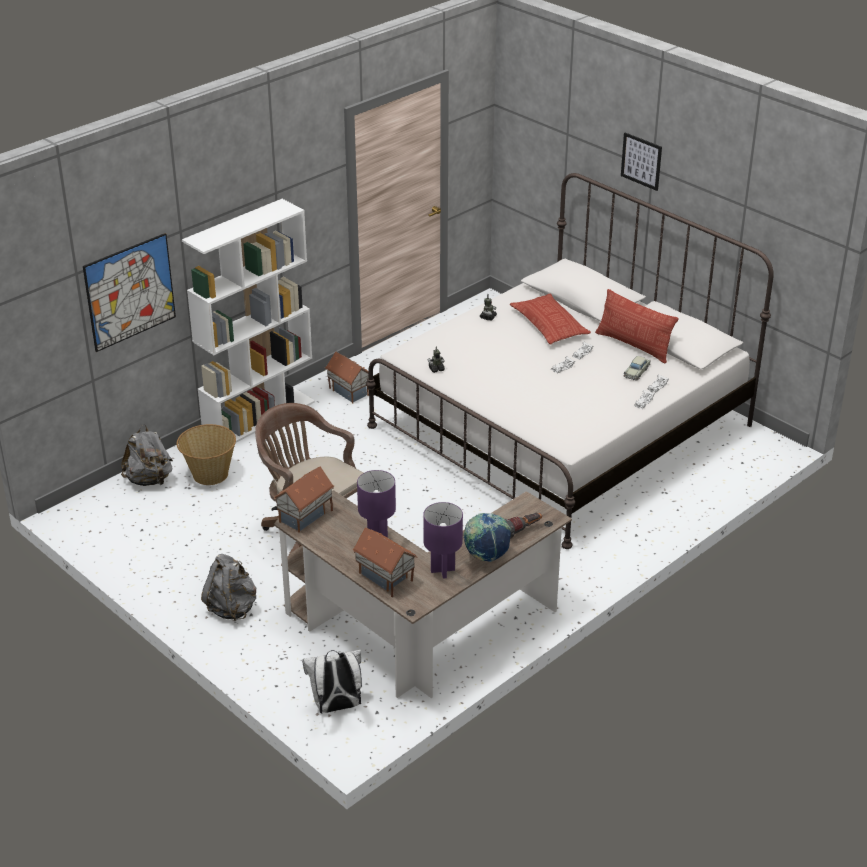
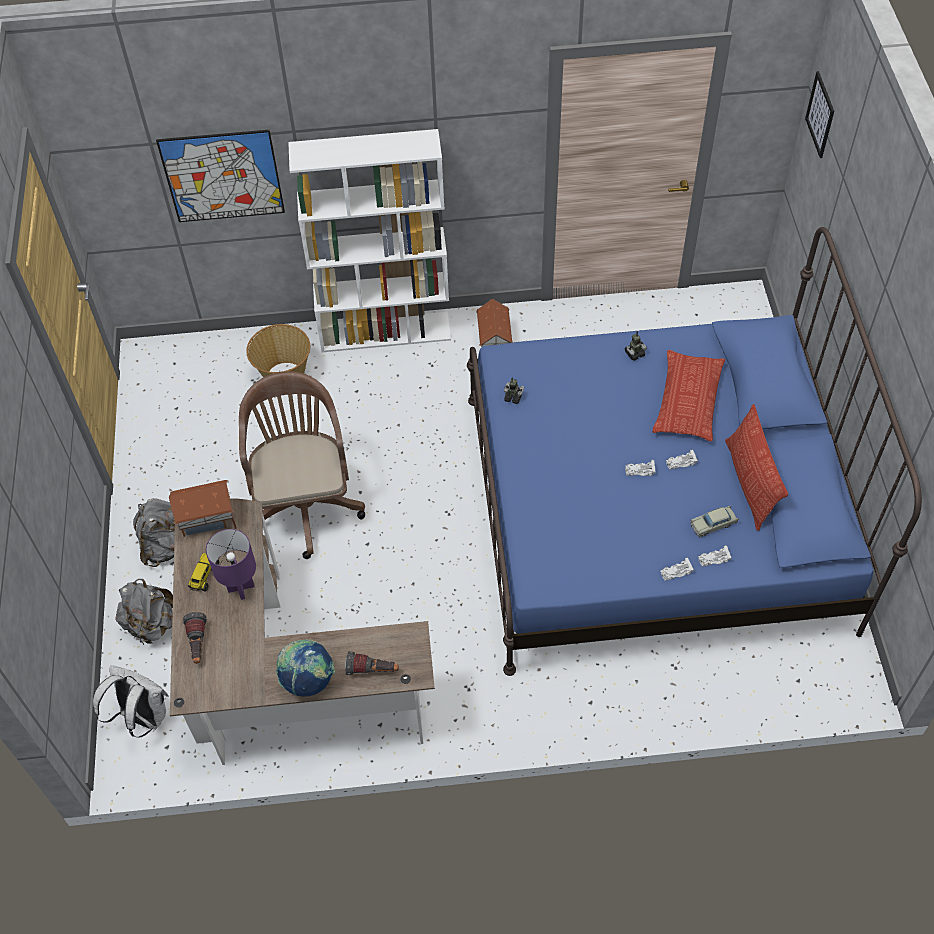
camera: 40 degrees right, 20 degrees up
grey backpack [121,424,173,486] -> grey backpack moved to [115,579,173,646]
toy house [352,528,417,597] -> flashlight [183,612,207,664]
white bed [366,173,774,549] -> blue bed [467,227,922,676]
purple table lamp [423,502,463,579] -> none
picture [621,132,662,191] -> picture moved to [805,71,834,158]
none -> toy truck [188,553,219,592]

